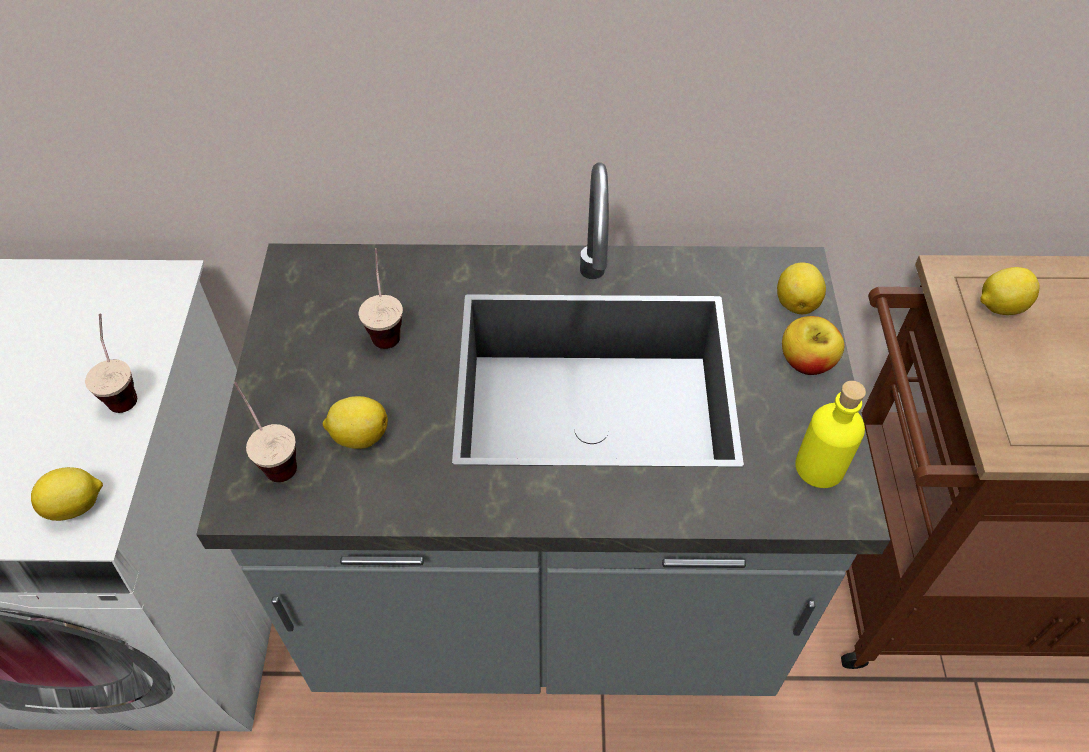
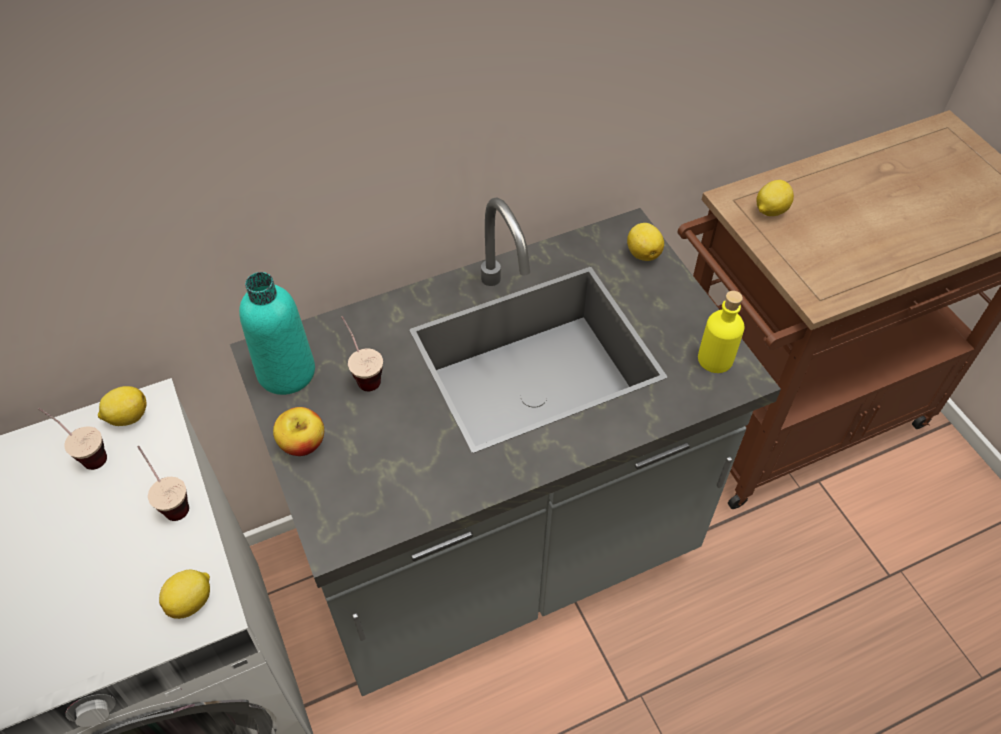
camera: 25 degrees left, 0 degrees up
cup [234,382,297,482] -> cup moved to [38,408,107,470]
lemon [323,396,388,449] -> lemon moved to [98,386,147,426]
apple [782,316,844,375] -> apple moved to [273,407,324,456]
none -> turquoise bottle [239,272,315,395]

